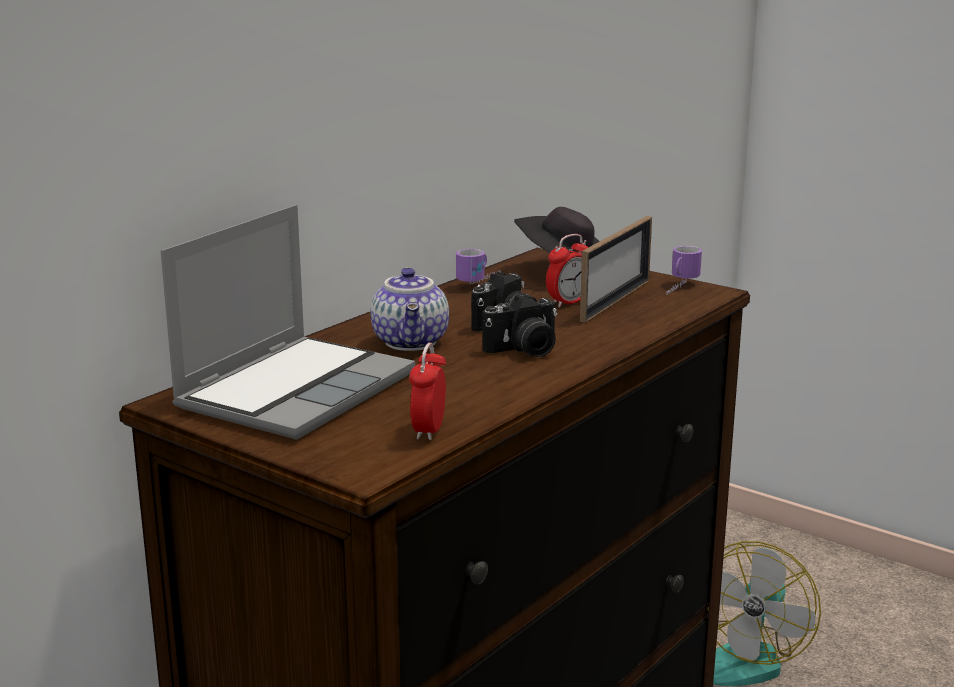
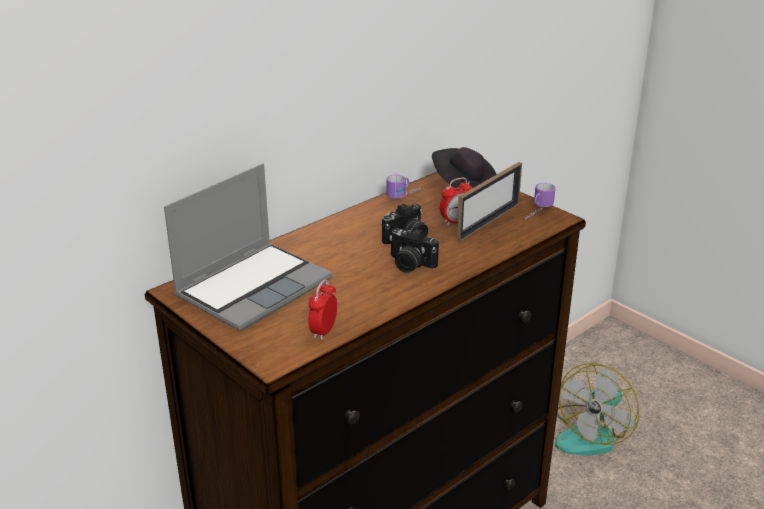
camera: 10 degrees right, 10 degrees up
teapot [371,268,449,351] -> none
camera [482,294,557,357] -> camera turned 45 degrees clockwise [389,228,439,273]

